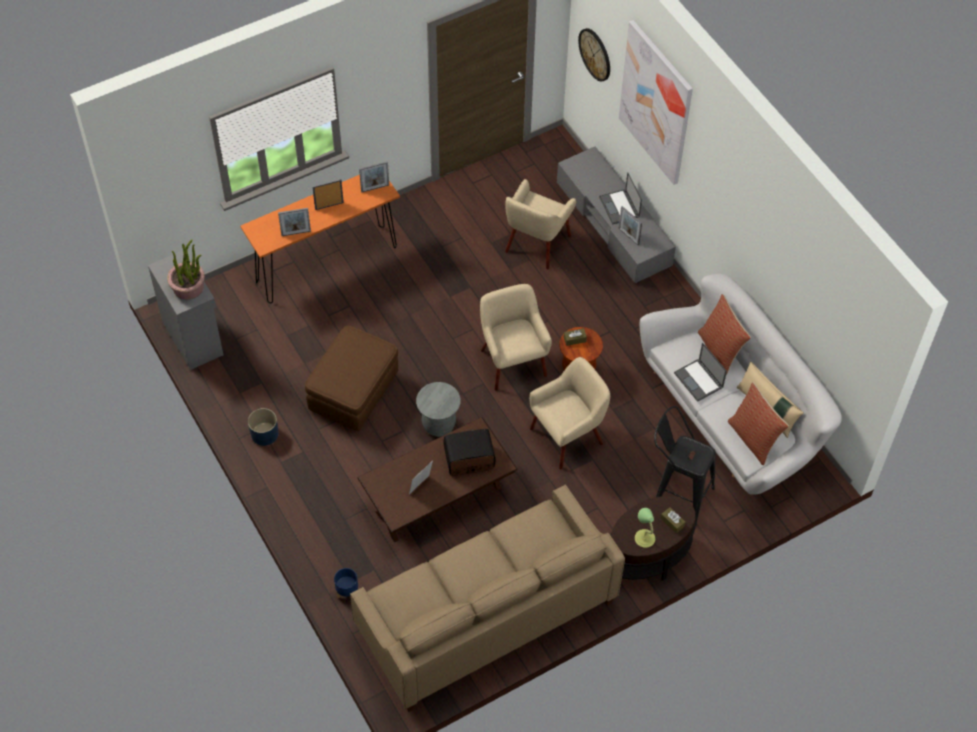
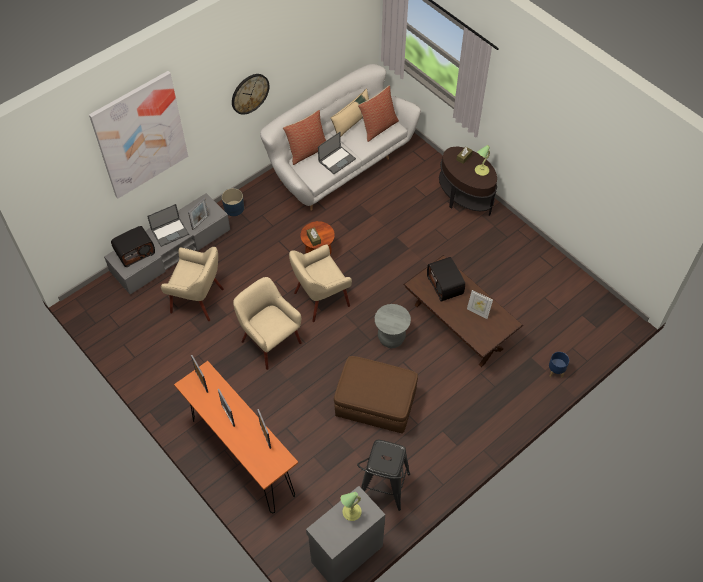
camera: 100 degrees left, 0 degrees up
potted plant [167,239,205,300] -> table lamp [340,492,362,521]
blue planter [248,408,279,446] -> blue planter moved to [222,188,244,216]
beige sofa [350,485,625,712] -> none
beige armchair [529,357,610,469] -> beige armchair moved to [233,277,302,370]
wall clock [578,28,610,82] -> wall clock moved to [232,74,270,115]
black stool [654,406,716,525] -> black stool moved to [357,440,410,511]
none -> radio [111,226,155,267]

